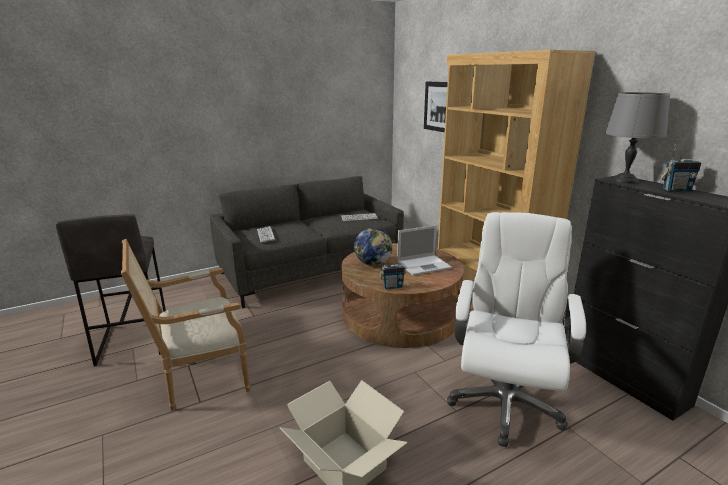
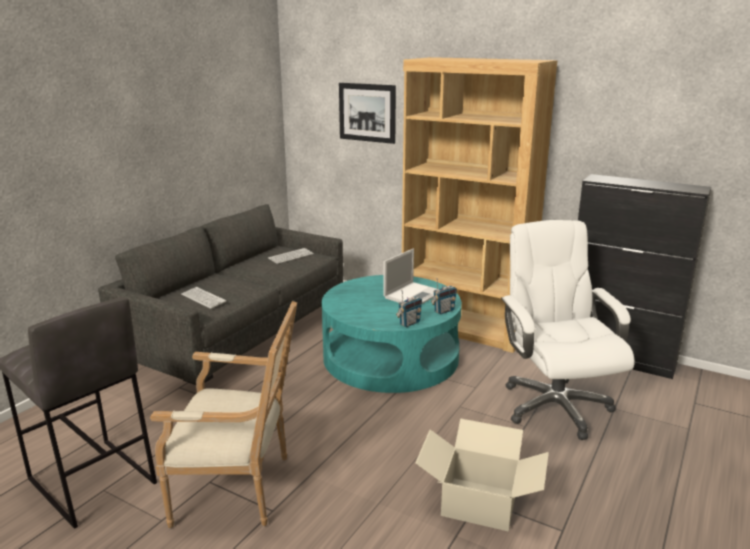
camera: 30 degrees left, 0 degrees up
armchair [121,239,250,410] -> armchair turned 120 degrees counterclockwise [150,301,297,528]
brown coffee table [341,243,464,348] -> turquoise coffee table [322,275,462,393]
globe [354,228,392,266] -> none
grey table lamp [605,92,670,183] -> none
radio [660,145,701,192] -> radio moved to [431,278,457,314]

